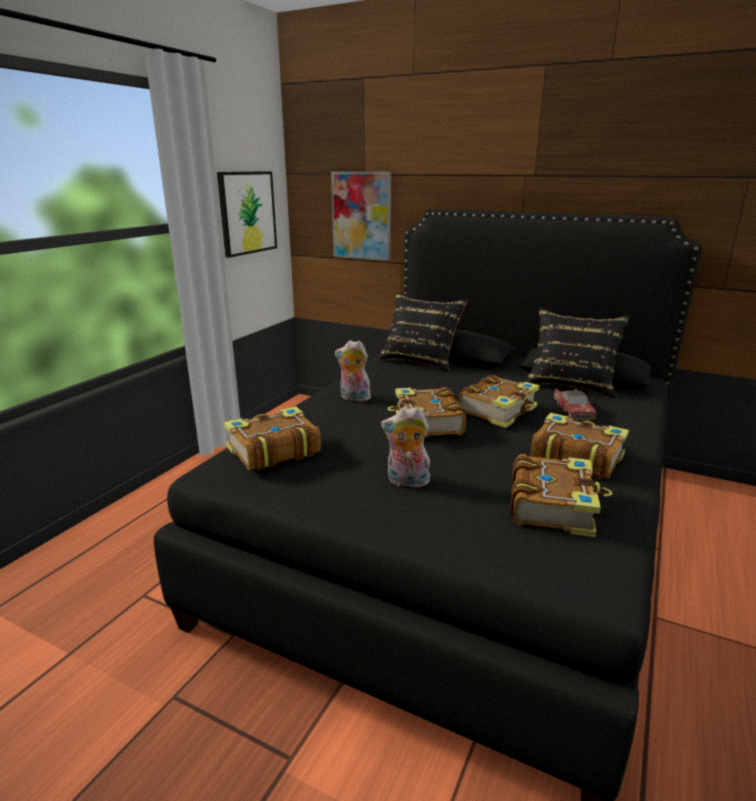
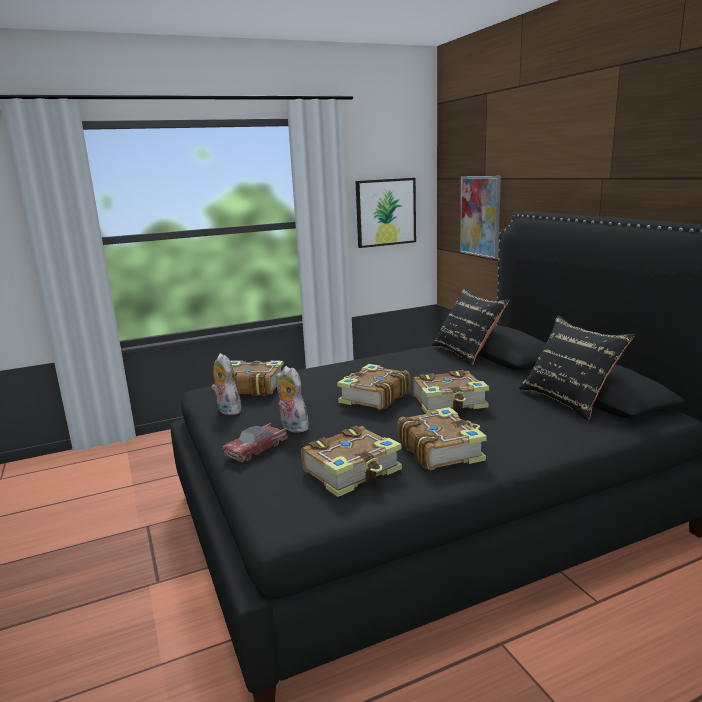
camera: 40 degrees right, 5 degrees down
plush toy [335,340,374,403] -> plush toy moved to [211,353,241,415]
toy car [554,389,597,420] -> toy car moved to [222,423,288,462]

